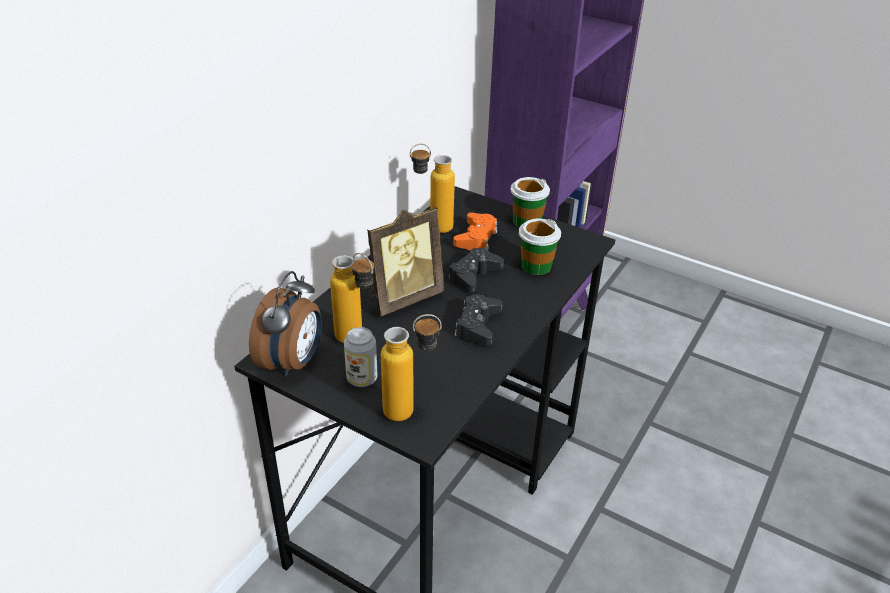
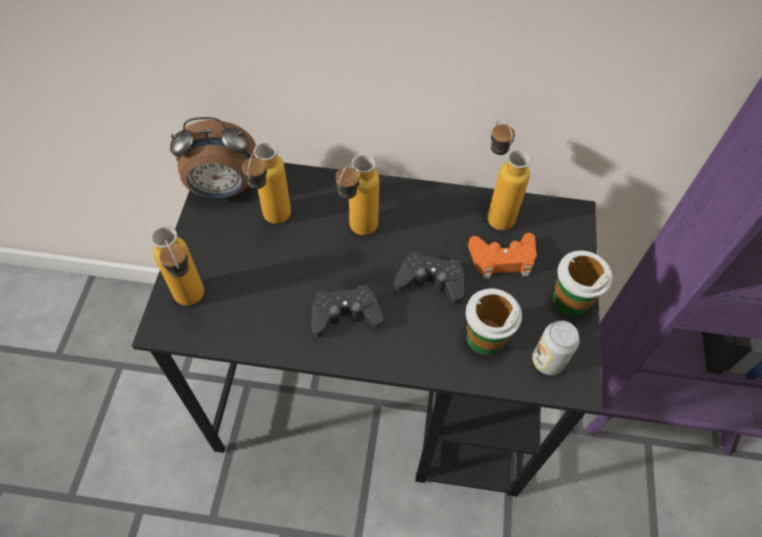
camera: 65 degrees right, 20 degrees up
can [344,327,377,387] -> can moved to [532,321,580,375]
picture frame [367,207,444,316] -> bottle [335,154,379,235]

